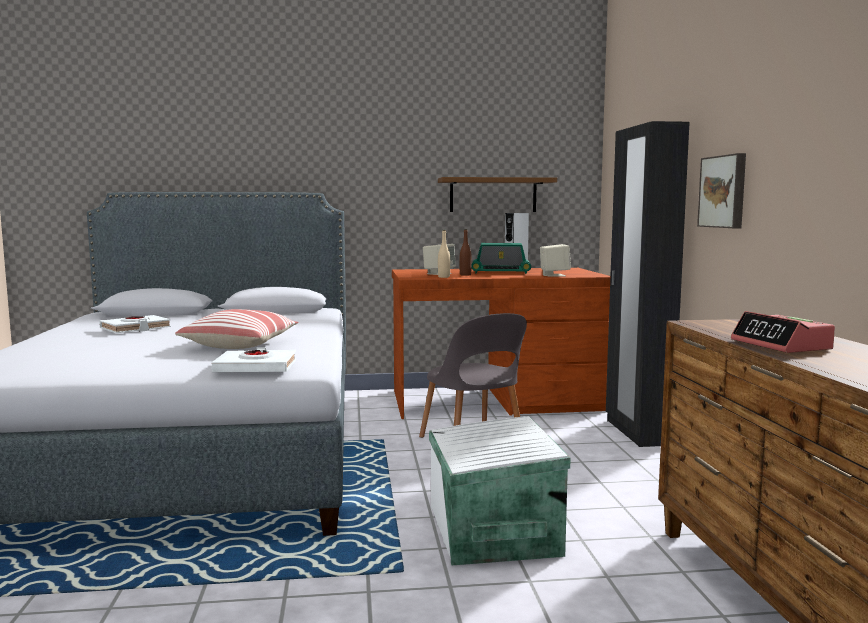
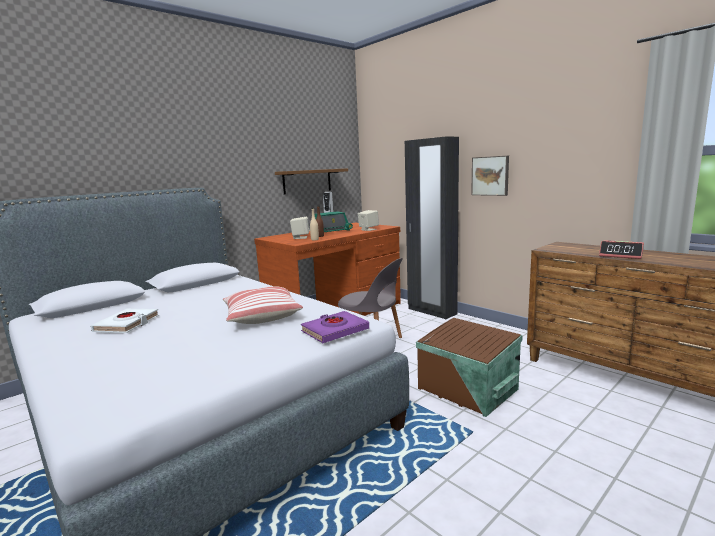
camera: 35 degrees left, 5 degrees up
white book [212,347,296,372] -> purple book [301,311,369,343]
white storage box [429,416,571,565] -> brown storage box [416,318,523,417]

